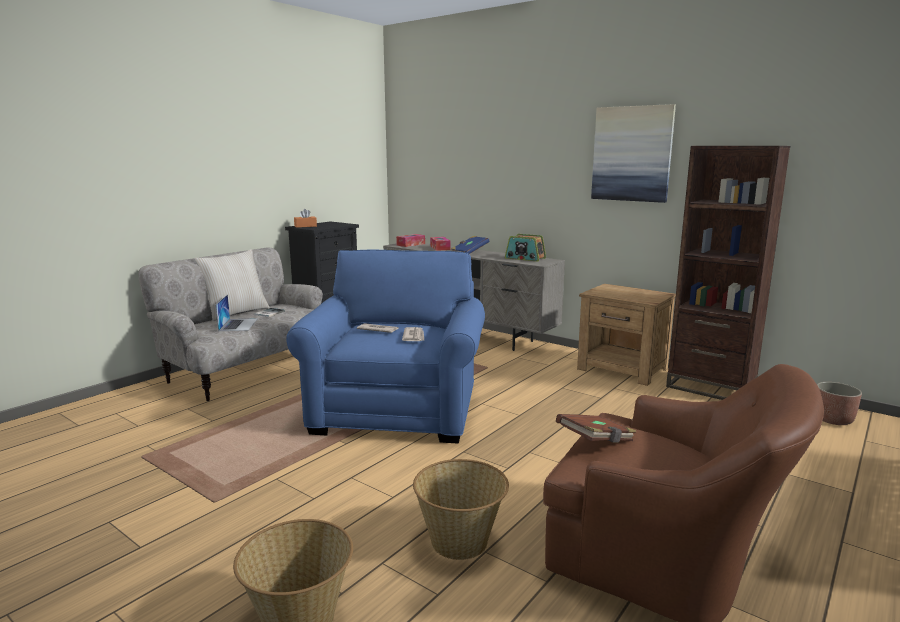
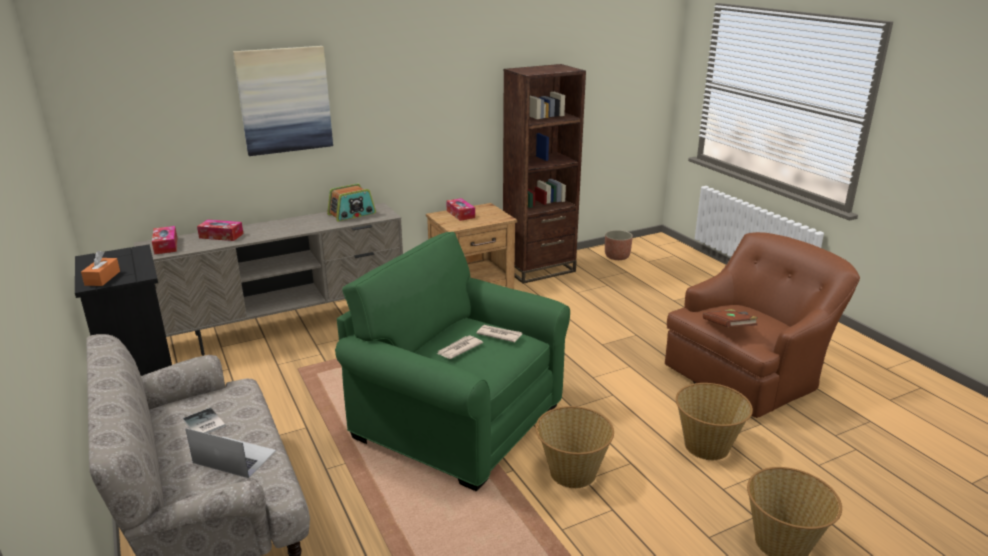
camera: 65 degrees left, 10 degrees up
beige pillow [194,249,270,321] -> none
blue armchair [286,250,485,443] -> green armchair [335,232,570,492]
blue book [451,236,489,254] -> none
picture [591,104,676,203] -> picture moved to [233,46,333,156]
none -> tissue box [446,198,475,221]
none -> basket [535,406,614,488]

